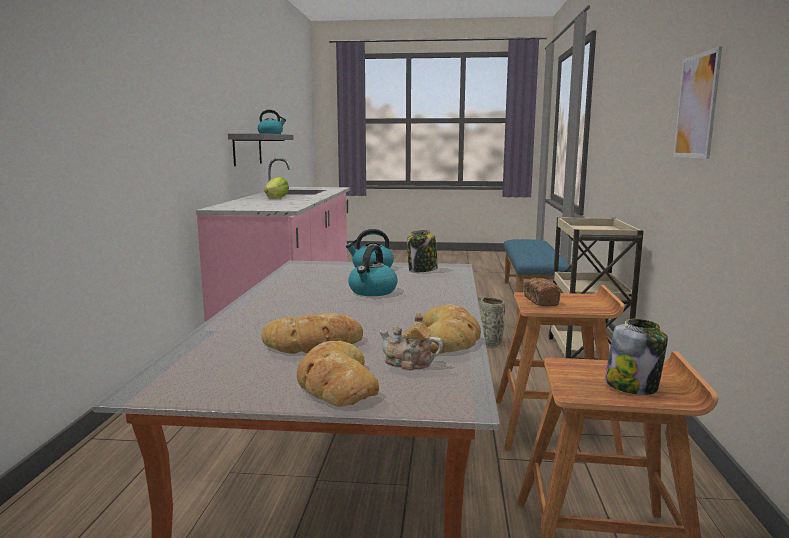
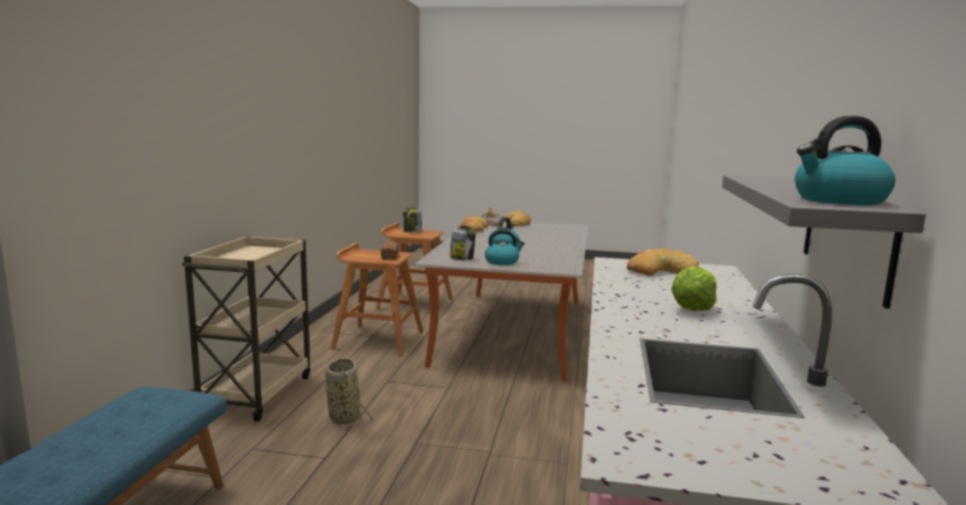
camera: 175 degrees left, 0 degrees up
bread [261,313,363,354] -> bread moved to [627,248,700,276]
picture [673,46,722,159] -> none

